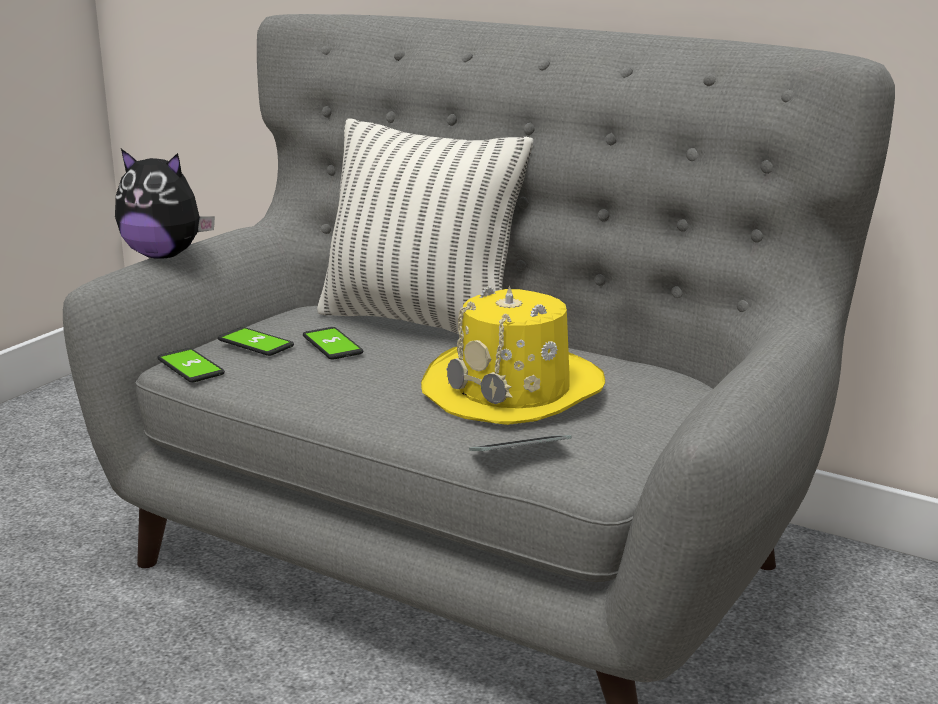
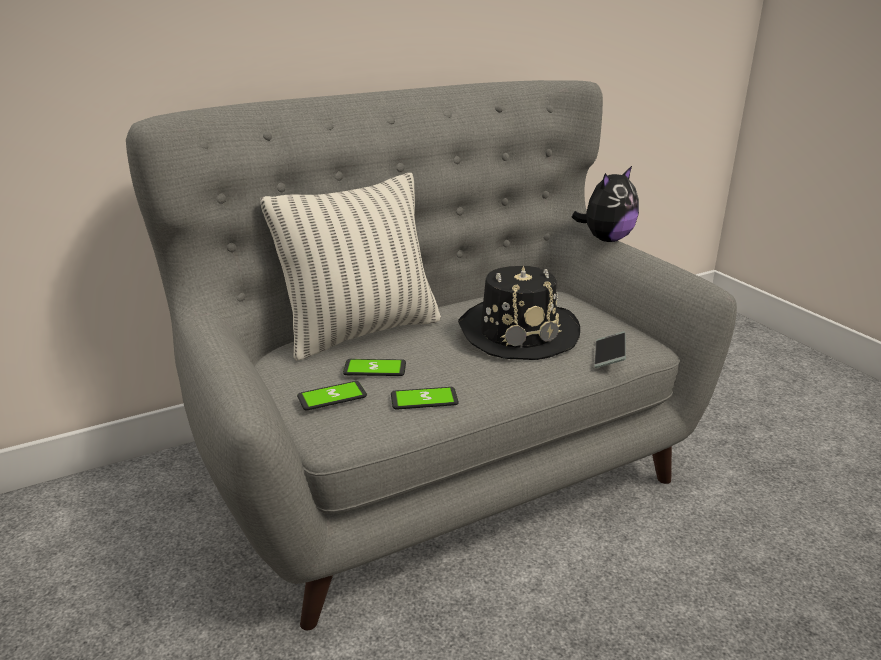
camera: 60 degrees left, 5 degrees up
plush toy [115,149,215,259] -> plush toy moved to [572,166,639,242]
phone [157,348,225,383] -> phone moved to [391,387,459,409]
yellow hat [421,286,605,425] -> black hat [458,265,580,360]

